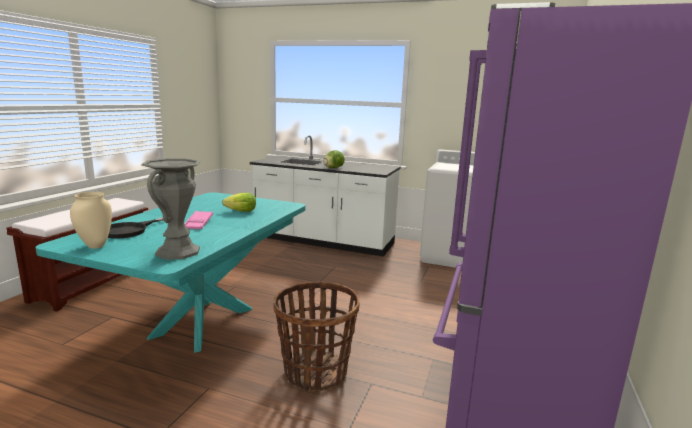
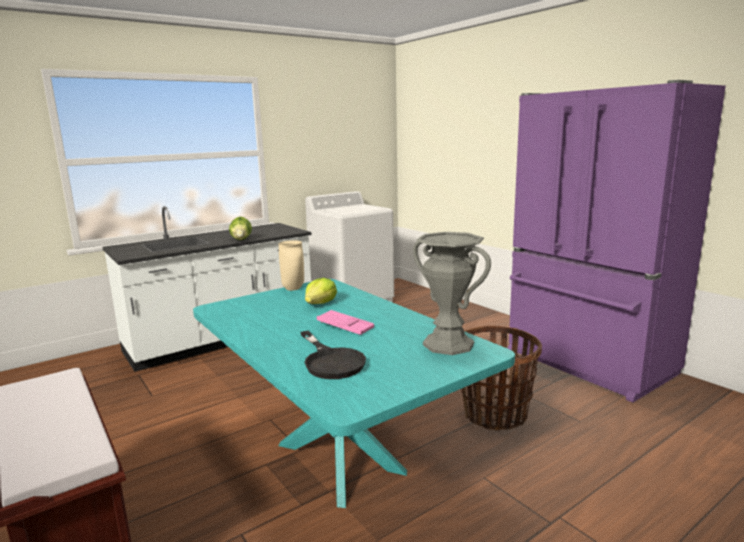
camera: 55 degrees left, 0 degrees up
beige vase [70,192,112,249] -> beige vase moved to [279,240,304,291]

